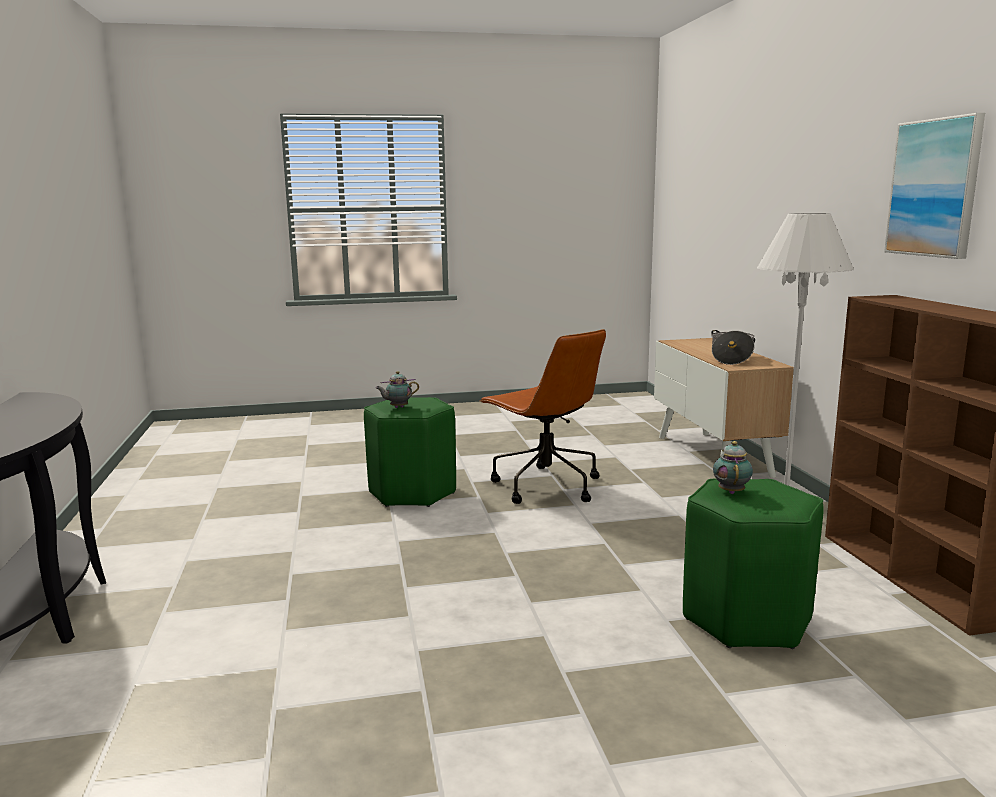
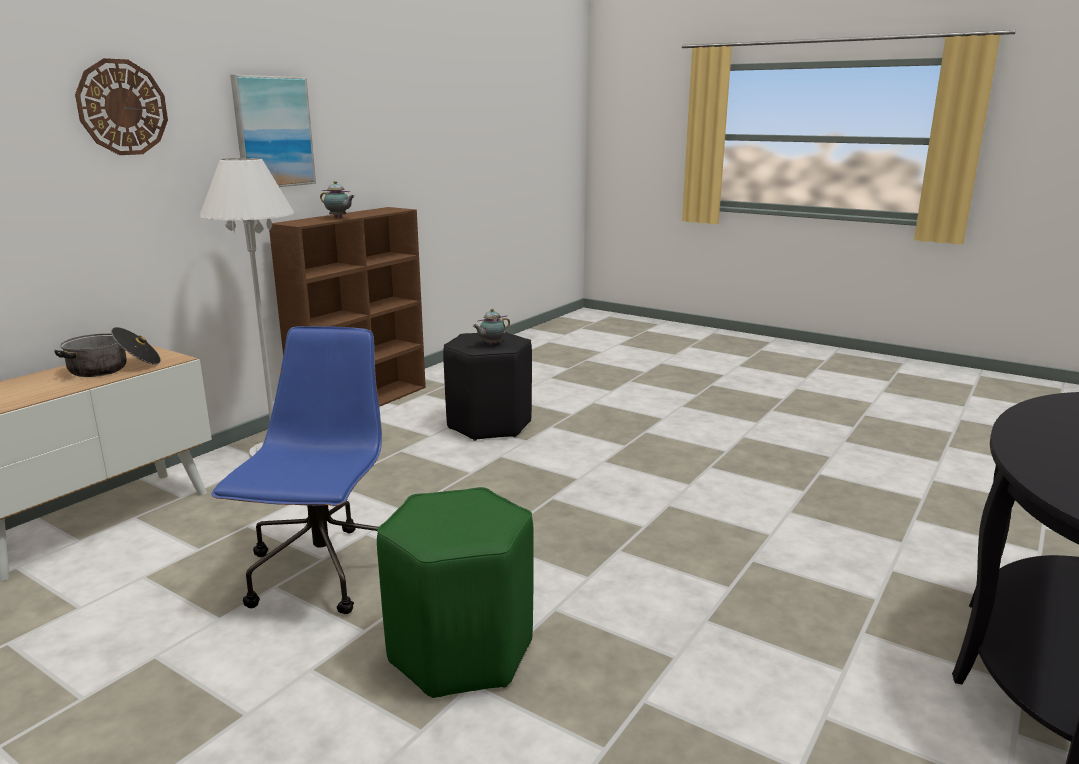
camera: 135 degrees left, 5 degrees up
teapot [376,371,419,408] -> teapot moved to [320,181,355,218]
brown office chair [479,329,606,504] -> blue office chair [211,326,382,614]
green stool [683,479,824,649] -> black stool [443,332,532,441]
none -> wall clock [75,58,168,155]

